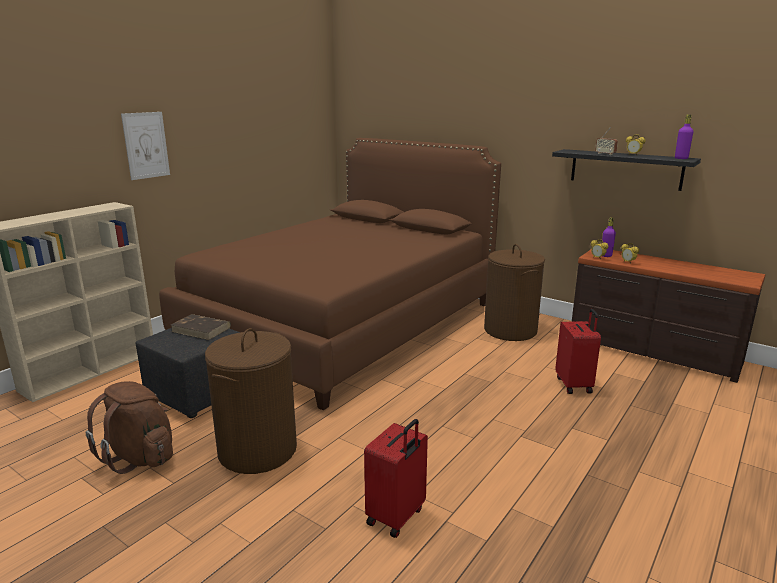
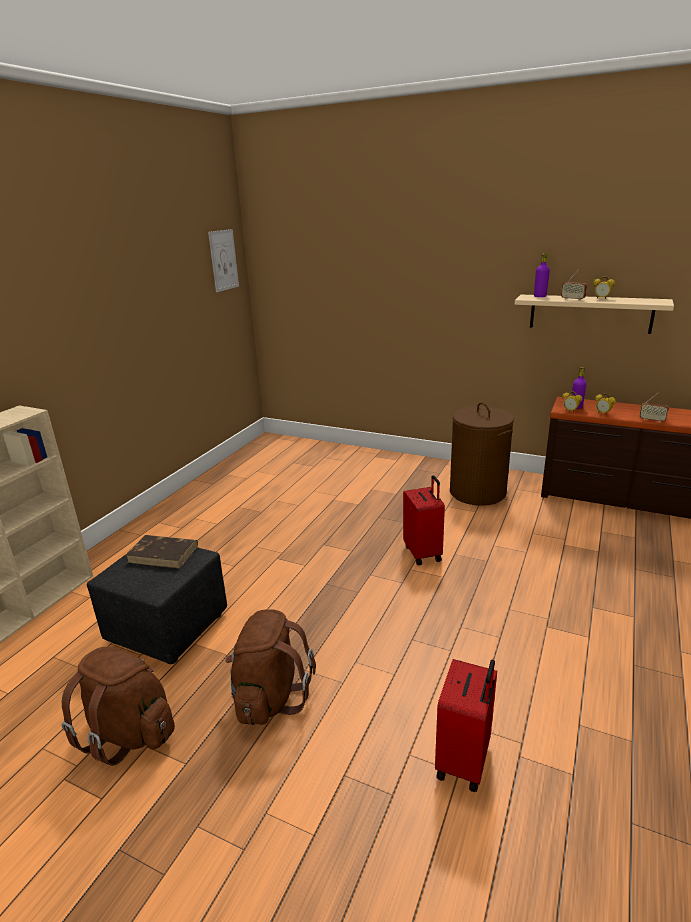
camera: 10 degrees left, 5 degrees up
picture [121,112,170,180] -> picture moved to [208,229,239,292]
brown bed [159,138,501,410] -> none
brown laundry basket [205,328,297,474] -> brown backpack [225,609,316,725]
black shelf [552,149,701,191] -> beige shelf [515,295,674,334]
red suitcase [555,309,601,394] -> red suitcase moved to [403,475,445,566]
purple bottle [675,114,693,159] -> purple bottle moved to [534,253,550,297]
none -> radio [639,392,669,423]

